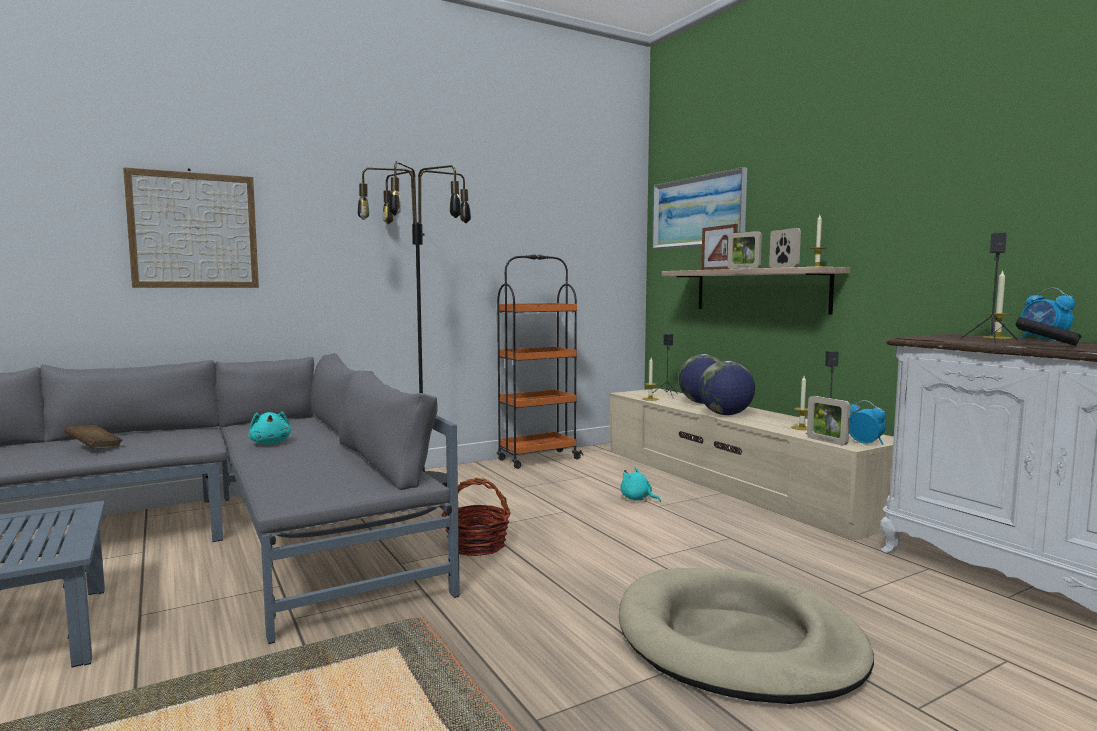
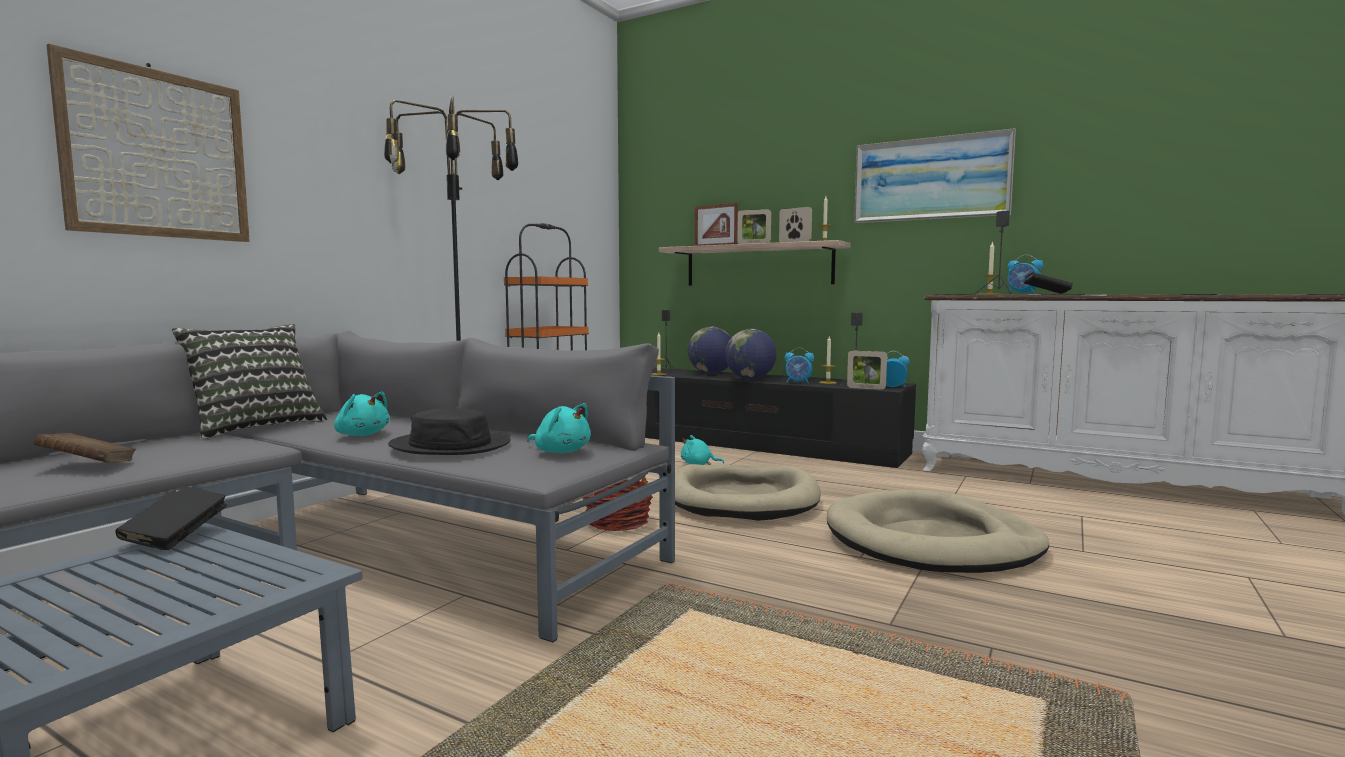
camera: 30 degrees left, 0 degrees up
beige tv stand [610,388,894,541] -> black tv stand [645,368,916,468]
picture [652,167,747,249] -> picture moved to [854,128,1016,223]
none -> black book [115,486,227,550]
none -> pillow [172,324,327,439]
none -> black hat [388,408,511,455]
none -> turquoise plush toy [527,403,591,453]
none -> beige dog bed [675,464,821,521]
none -> alarm clock [785,347,814,384]

